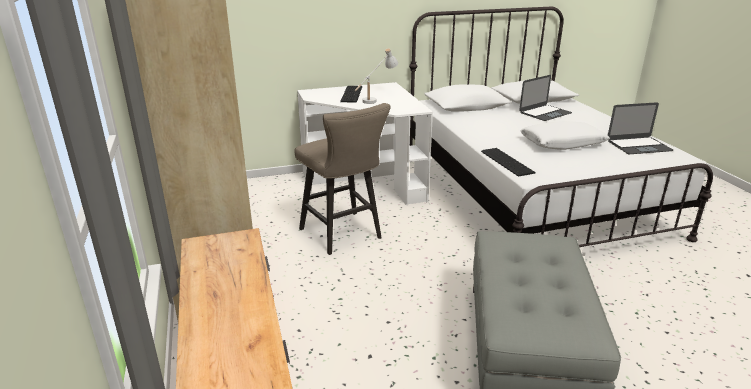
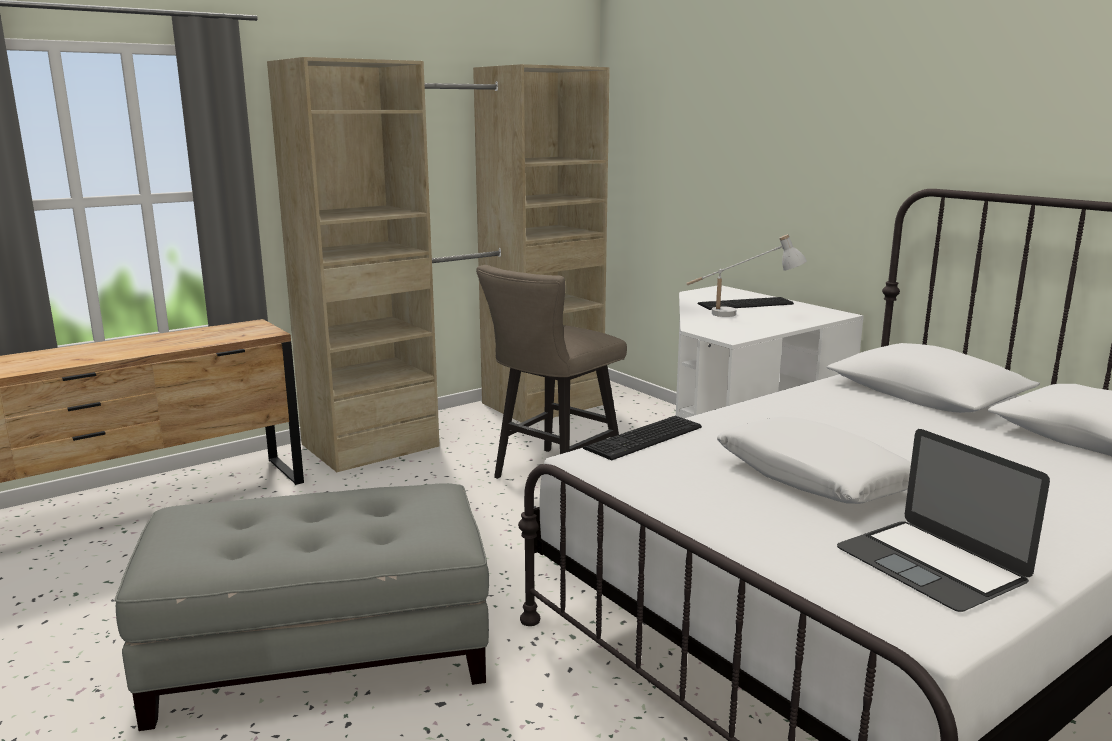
camera: 70 degrees right, 10 degrees down
laptop [519,75,572,121] -> none

